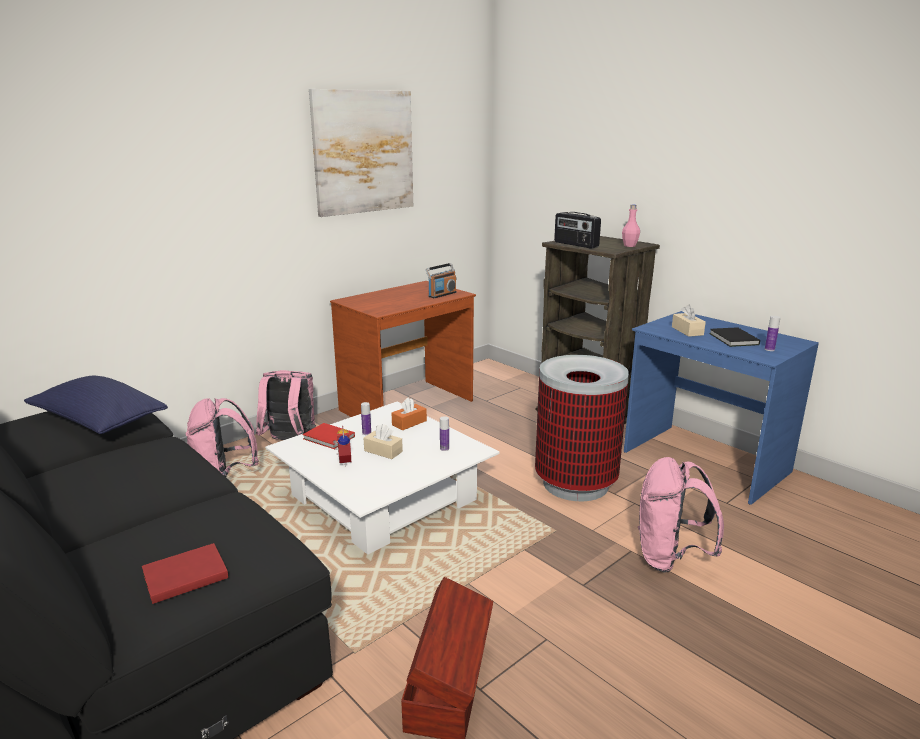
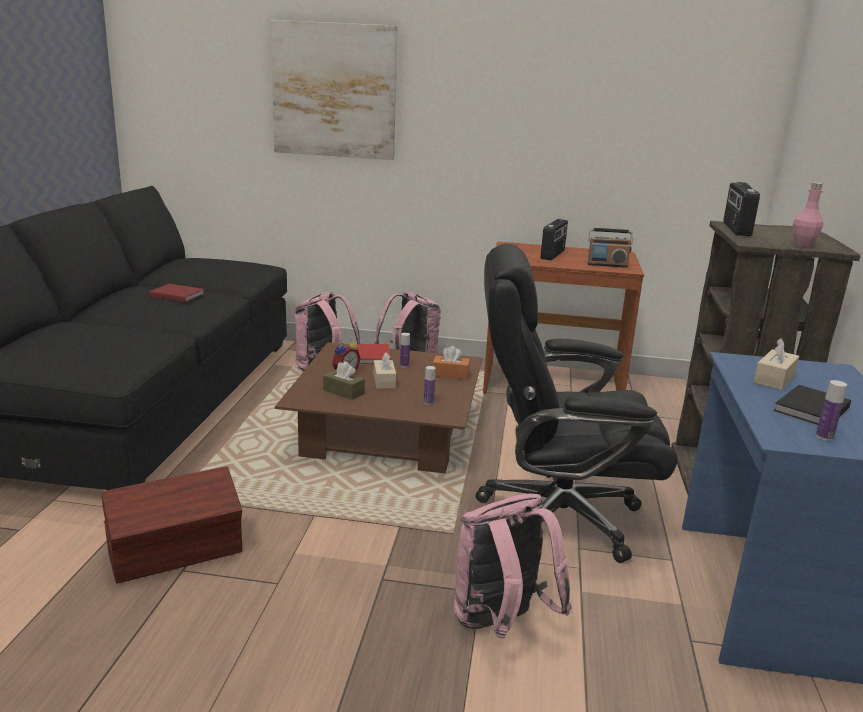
camera: 50 degrees right, 0 degrees up
blue pillow [24,376,168,434] -> none
red book [142,543,229,604] -> red book moved to [149,284,204,302]
white coffee table [265,402,500,555] -> brown coffee table [275,342,482,473]
picture [309,89,413,217] -> picture moved to [271,20,398,160]
trash can [535,355,629,501] -> black office chair [476,244,677,563]
none -> brown tissue box [323,361,365,400]
none -> radio [541,219,568,260]

